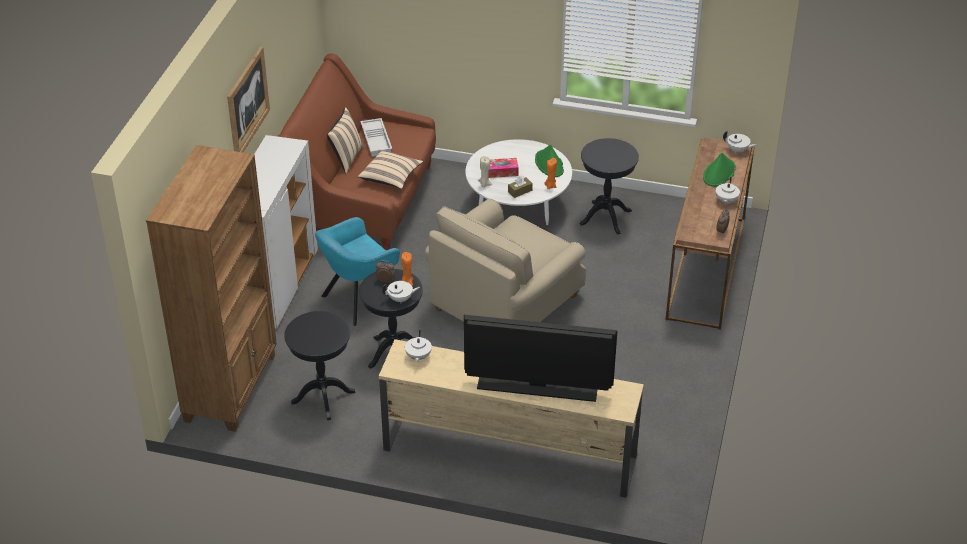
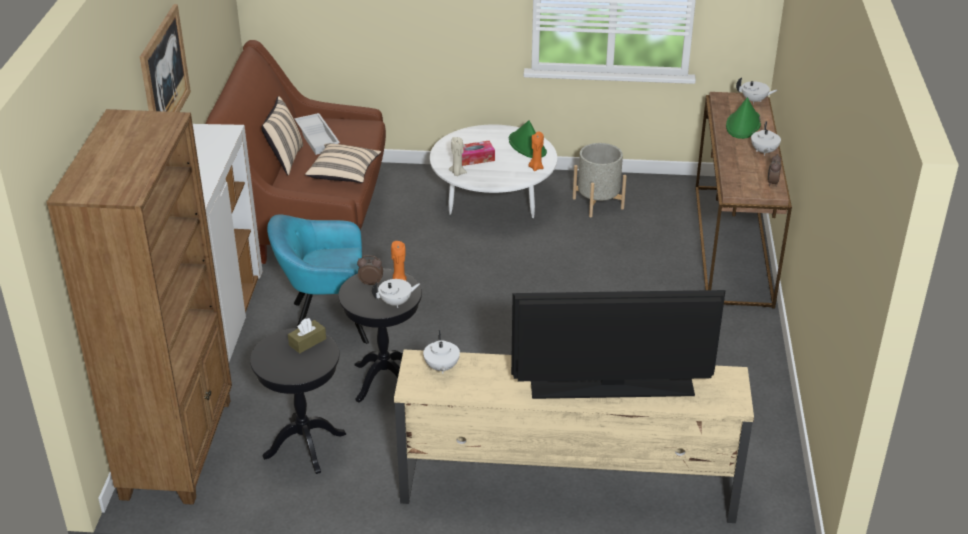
camera: 10 degrees left, 5 degrees down
turquoise armchair [315,217,400,326] -> turquoise armchair turned 45 degrees clockwise [267,214,369,344]
beige armchair [425,199,586,322] -> none
brown tissue box [508,176,533,198] -> brown tissue box moved to [288,318,326,353]
black side table [579,138,639,235] -> grey planter [573,143,627,218]

